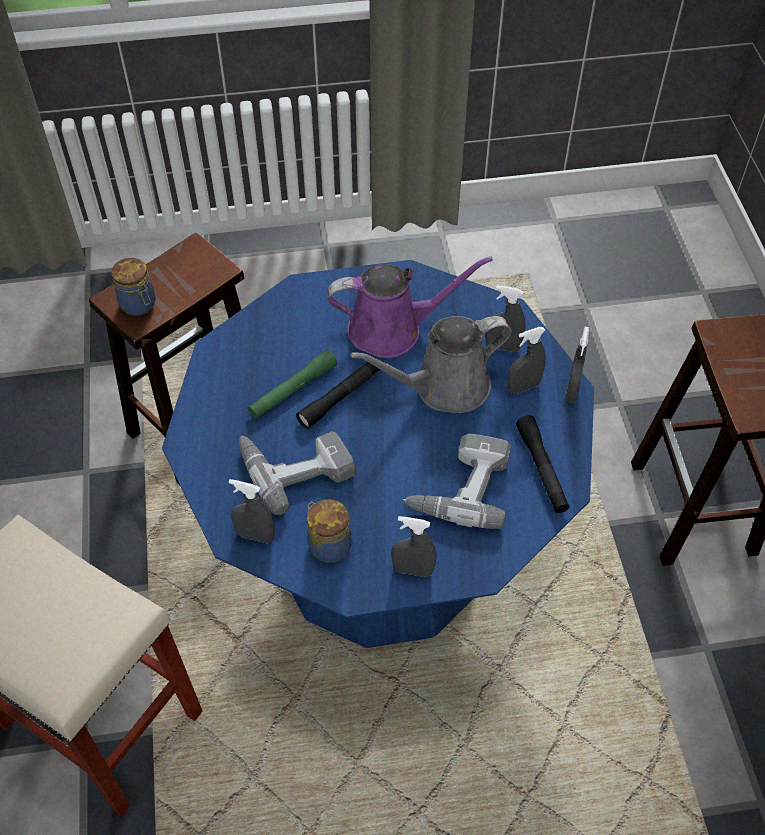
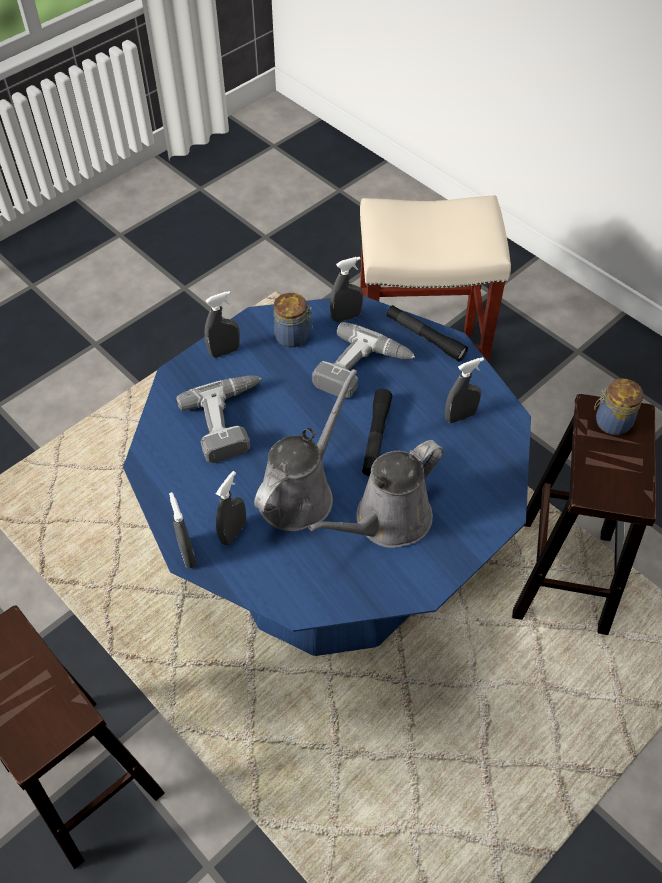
camera: 145 degrees right, 0 degrees up
green flashlight [248,350,337,419] -> none
purple watering can [328,256,493,358] -> grey watering can [309,440,444,548]
grey spray bottle [485,285,526,352] -> grey spray bottle moved to [445,357,484,423]
black flashlight [516,415,569,513] -> black flashlight moved to [387,305,468,362]

